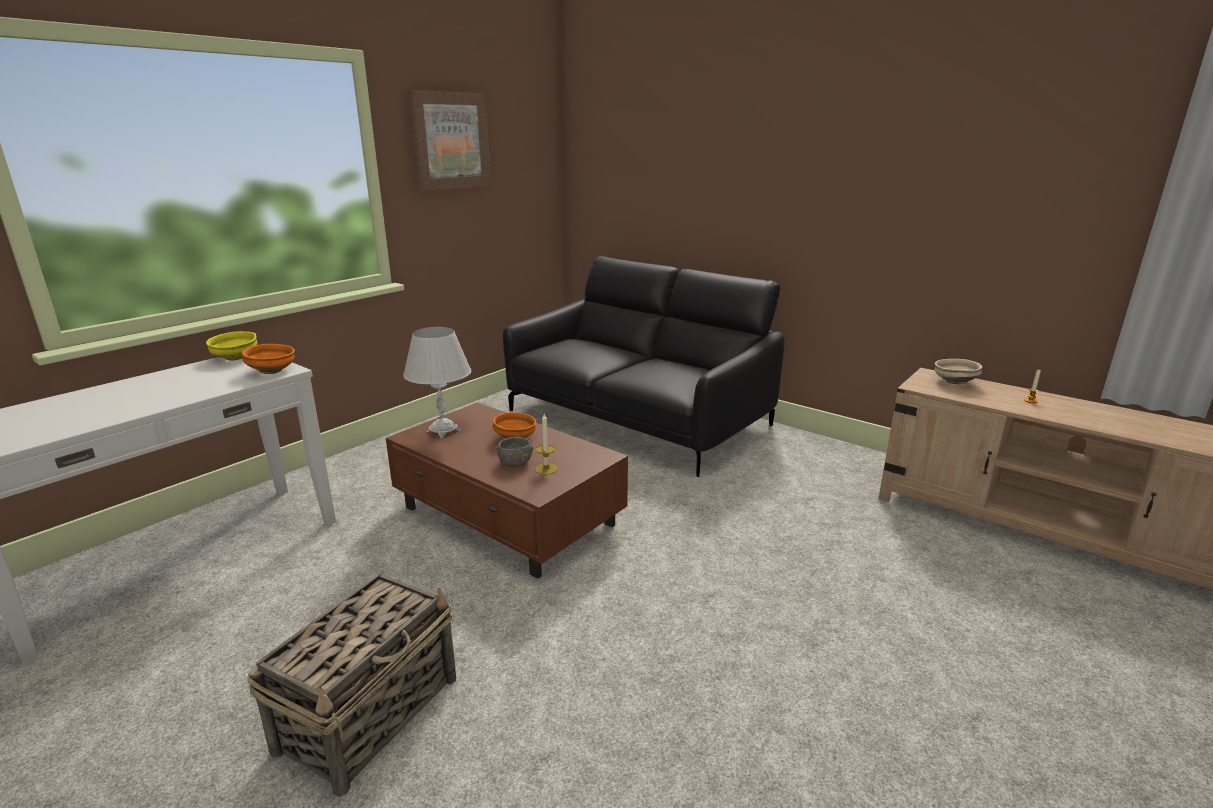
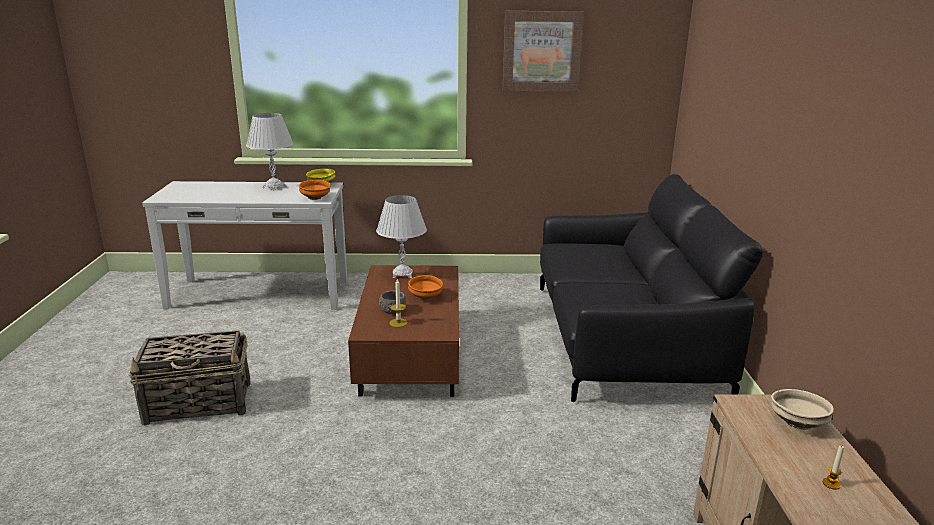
camera: 50 degrees right, 0 degrees up
none -> white table lamp [246,113,294,190]

